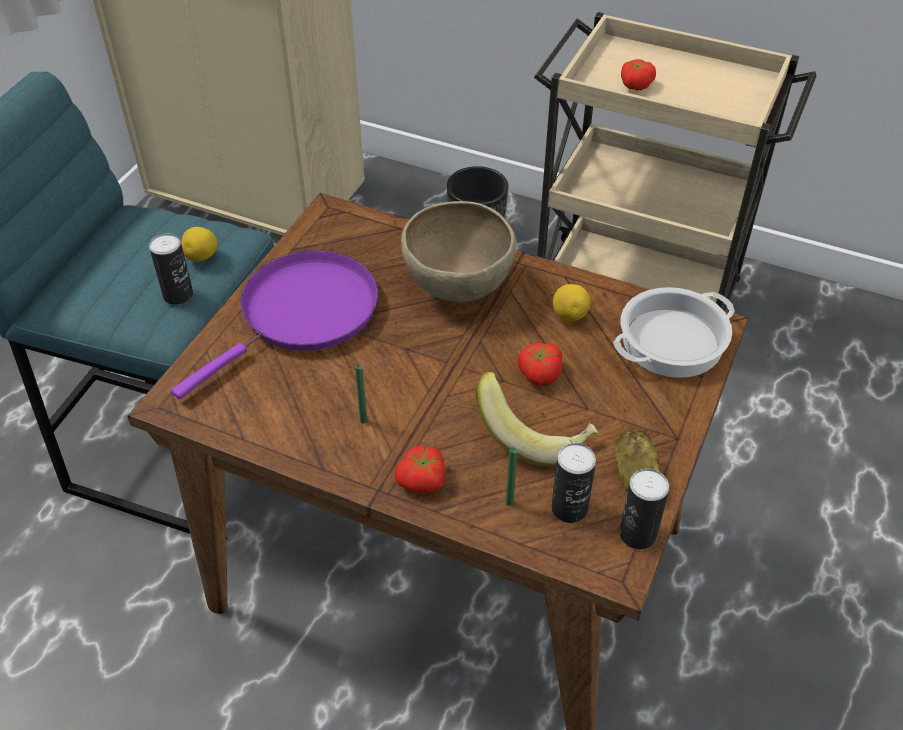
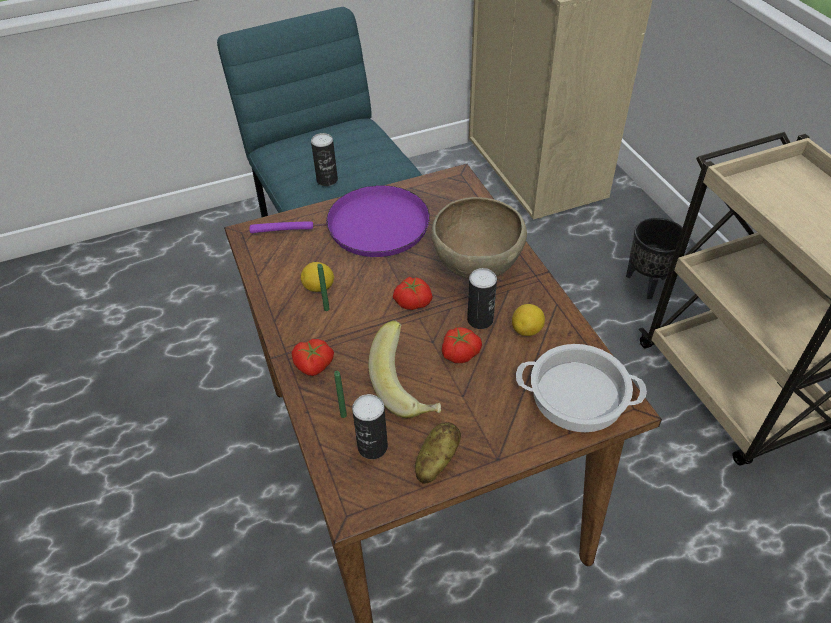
camera: 45 degrees right, 0 degrees up
lemon [181,227,217,262] -> lemon moved to [301,262,334,292]
can [619,469,669,549] -> can moved to [467,268,497,329]
tomato [621,59,656,91] -> tomato moved to [393,277,433,310]

